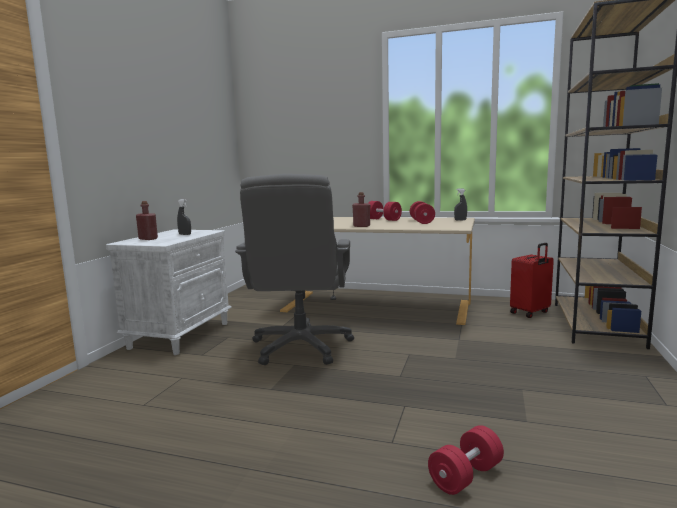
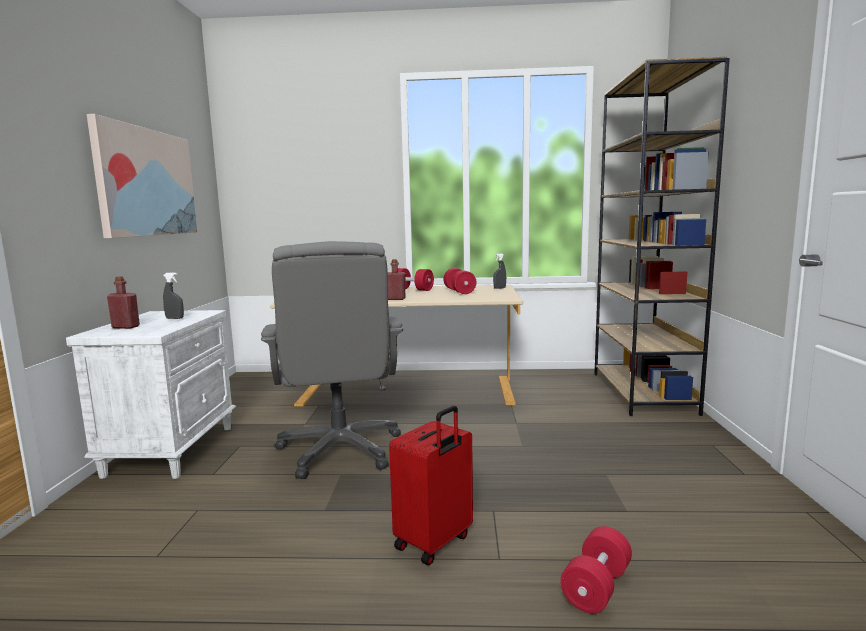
camera: 15 degrees left, 0 degrees up
red suitcase [510,243,554,318] -> red suitcase moved to [389,406,473,566]
none -> picture [87,114,198,238]

